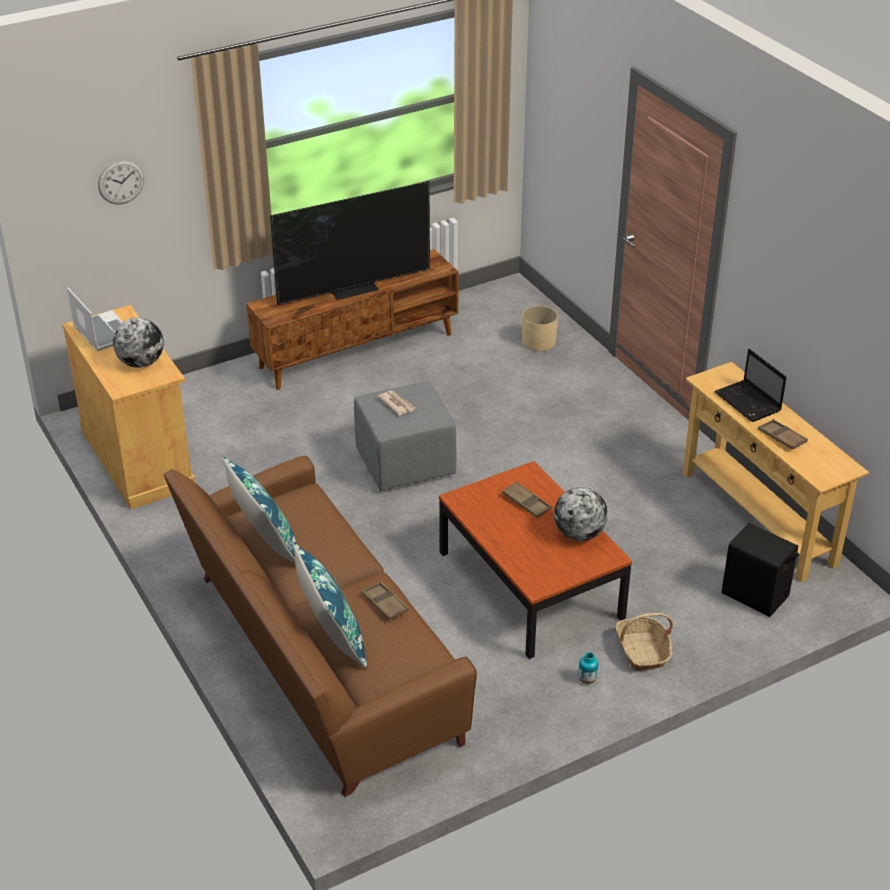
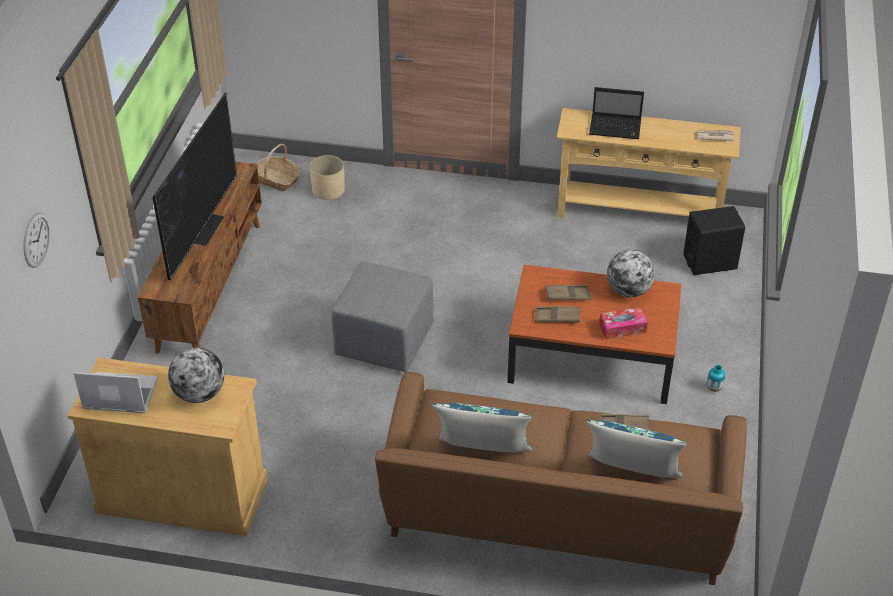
camera: 50 degrees left, 5 degrees up
newspaper [378,390,415,416] -> newspaper moved to [697,130,734,141]
basket [616,613,673,670] -> basket moved to [256,144,301,191]
brown tray [758,419,808,449] -> brown tray moved to [535,306,580,323]
none -> tissue box [599,307,648,339]

